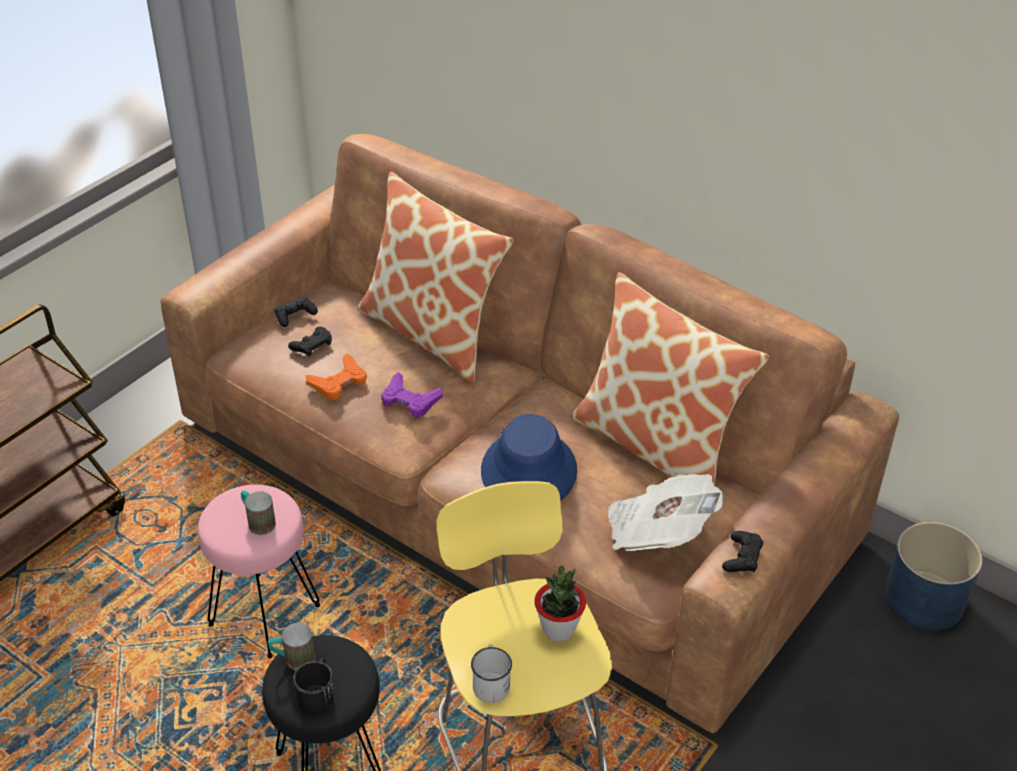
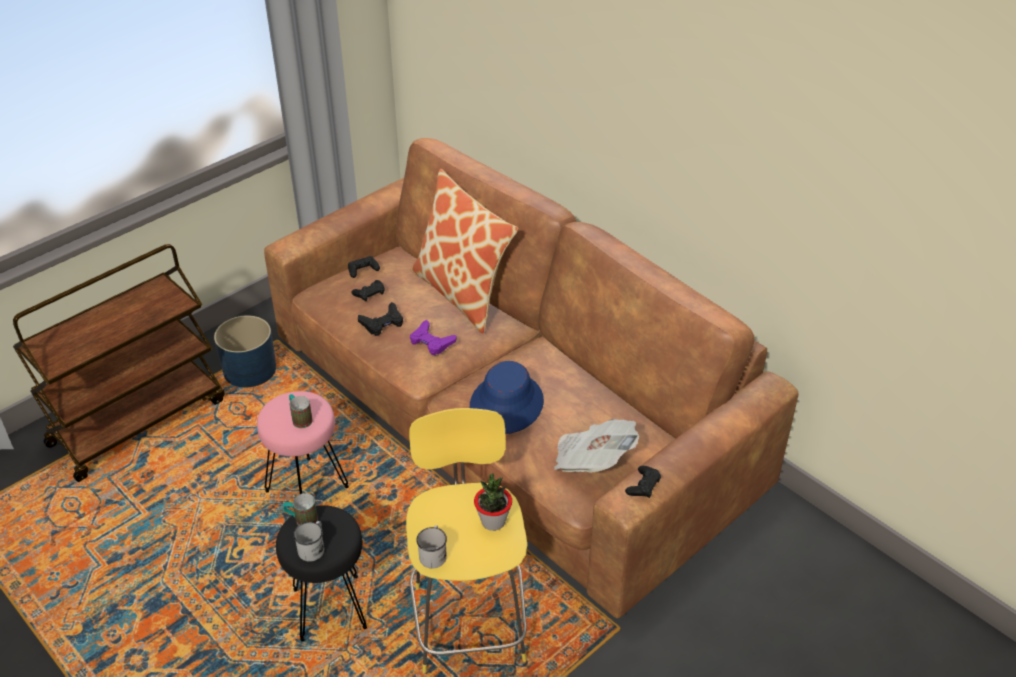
camera: 10 degrees right, 0 degrees up
black mug [293,658,334,715] -> white mug [293,521,324,562]
orange game controller [305,354,367,400] -> black game controller [358,302,403,336]
pillow [571,272,769,486] -> none
blue planter [885,522,983,631] -> blue planter moved to [214,315,276,387]

